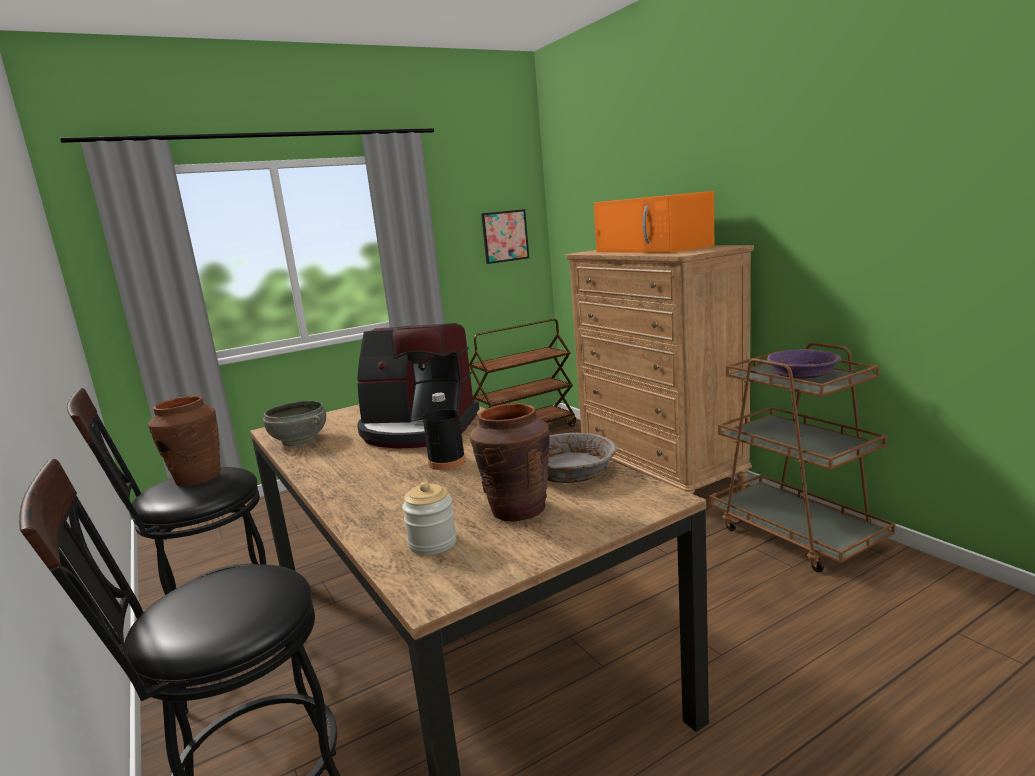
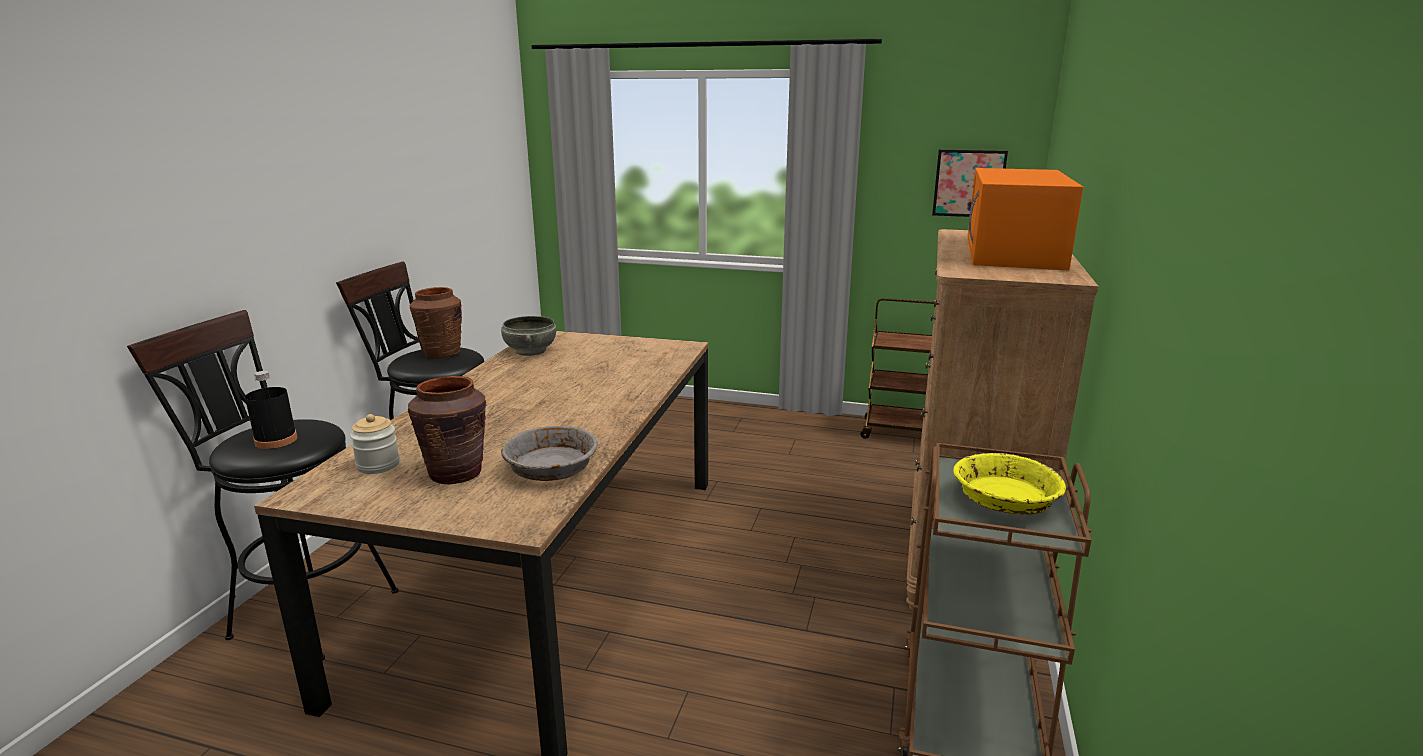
camera: 45 degrees right, 5 degrees up
coffee machine [357,323,479,449] -> none
black bottle [423,393,466,470] -> black bottle moved to [245,371,298,449]
purple bowl [767,349,841,379] -> yellow bowl [953,453,1066,515]

